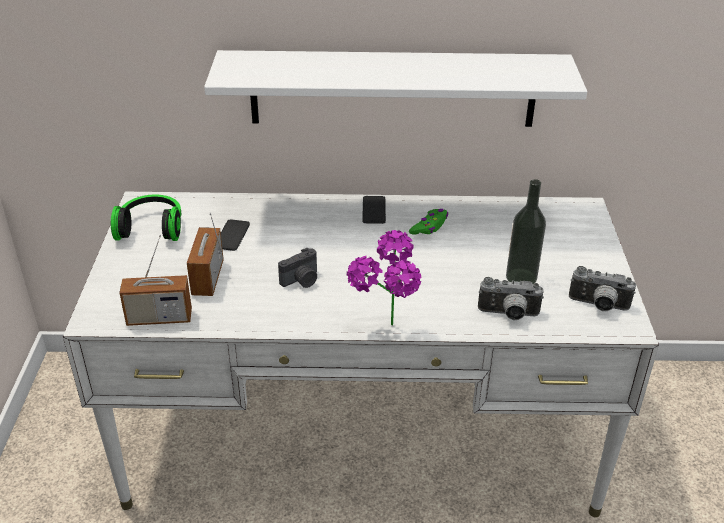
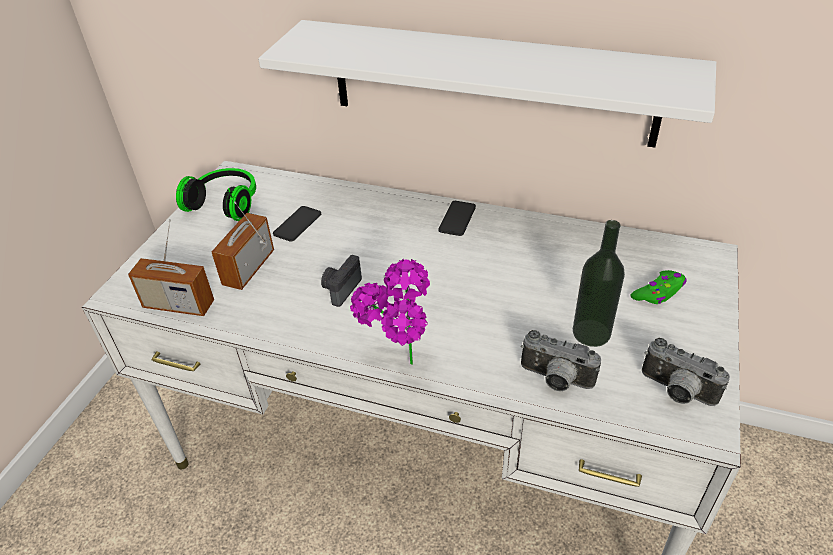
camera: 20 degrees right, 5 degrees up
camera [278,248,317,288] -> camera turned 135 degrees clockwise [321,255,362,307]
green game controller [409,209,448,235] -> green game controller moved to [630,270,687,304]

